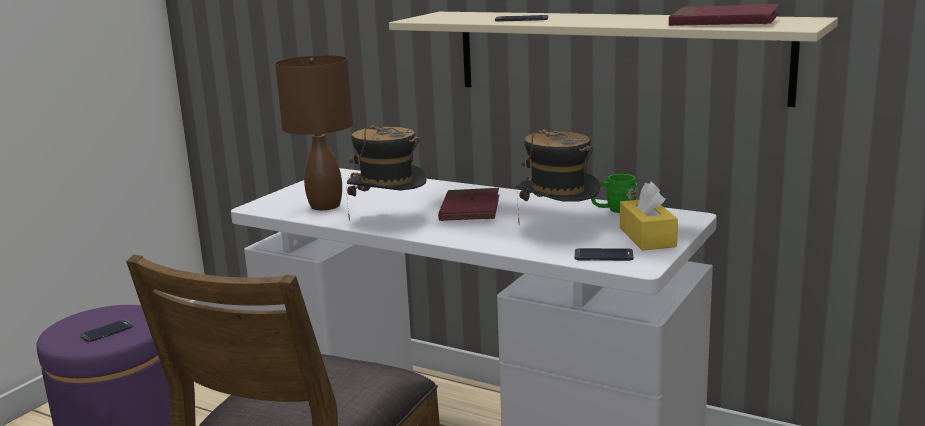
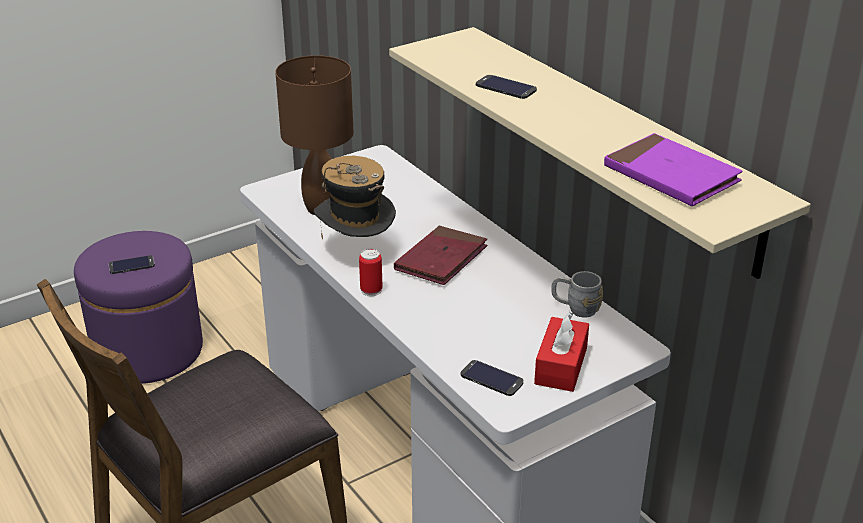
camera: 25 degrees right, 15 degrees up
hat [515,129,601,225] -> none
green mug [591,174,638,213] -> grey mug [551,271,603,318]
yellow tissue box [620,182,678,251] -> red tissue box [534,312,589,392]
red book [669,4,780,26] -> purple book [604,133,742,206]
none -> can [359,249,383,296]

